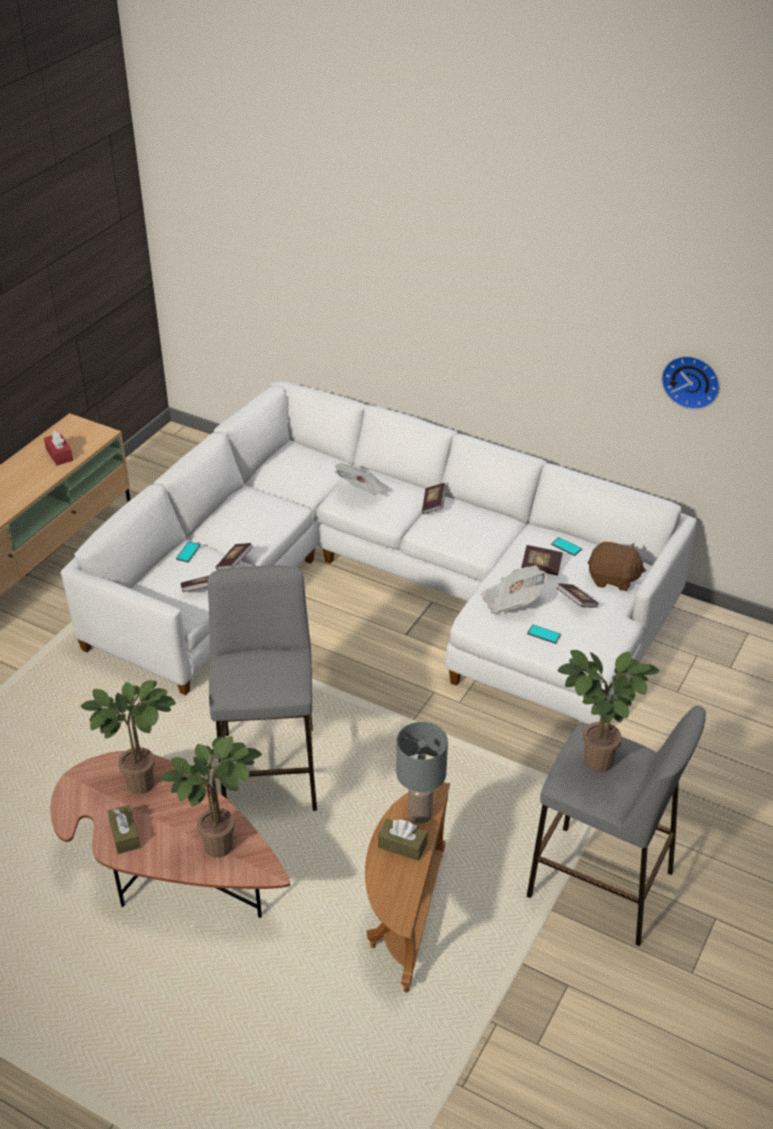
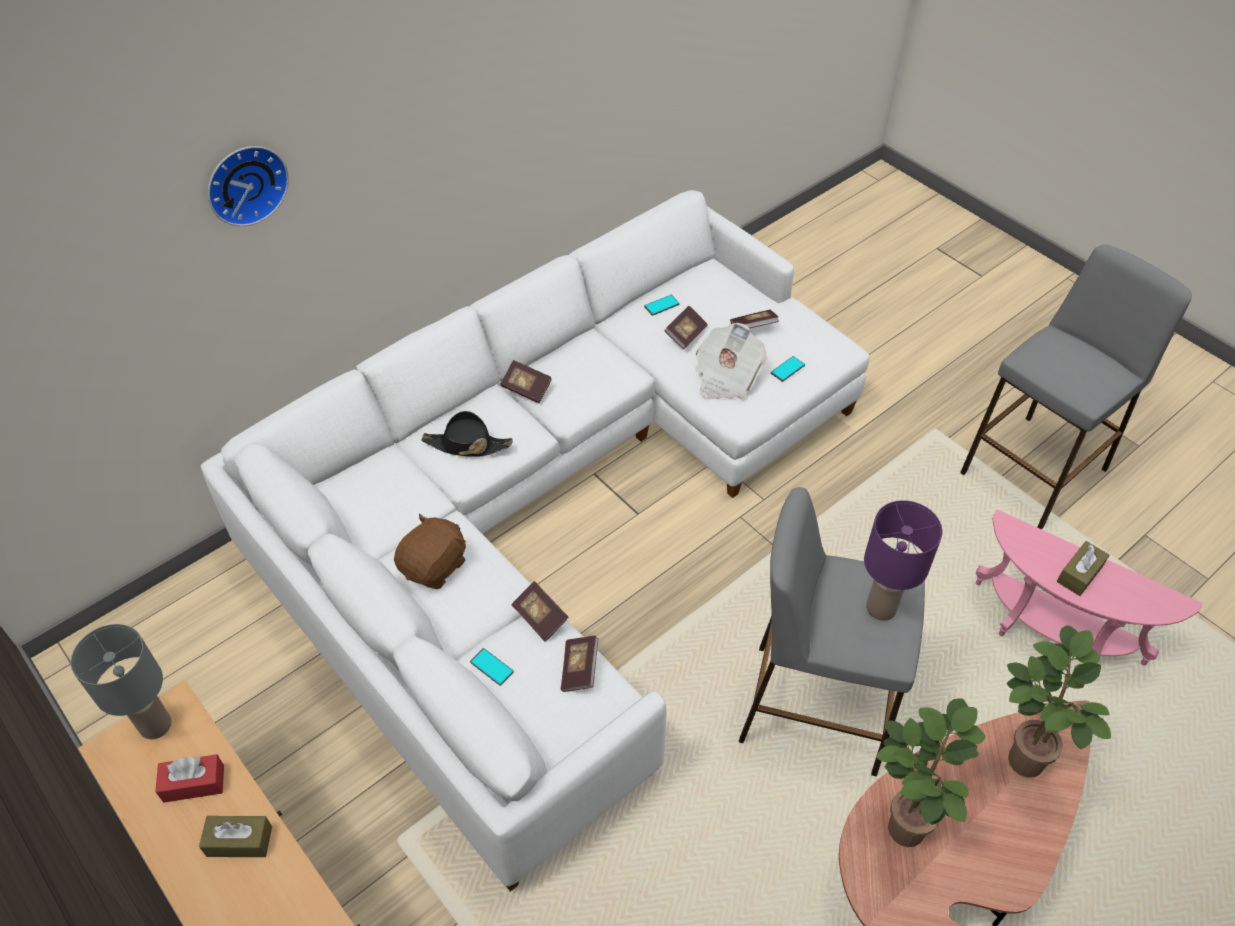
camera: 70 degrees left, 10 degrees up
brown tissue box [108,805,141,854] -> brown tissue box moved to [199,816,272,857]
newspaper [334,463,393,495] -> black hat [421,411,513,457]
brown side table [365,782,450,993] -> pink side table [976,509,1203,666]
grey table lamp [396,722,448,823] -> grey table lamp moved to [71,624,172,739]
potted plant [557,650,659,773] -> none
brown plush toy [588,542,646,591] -> brown plush toy moved to [394,514,466,589]
wall clock [661,356,720,410] -> wall clock moved to [208,146,289,226]
none -> purple table lamp [864,500,942,621]

